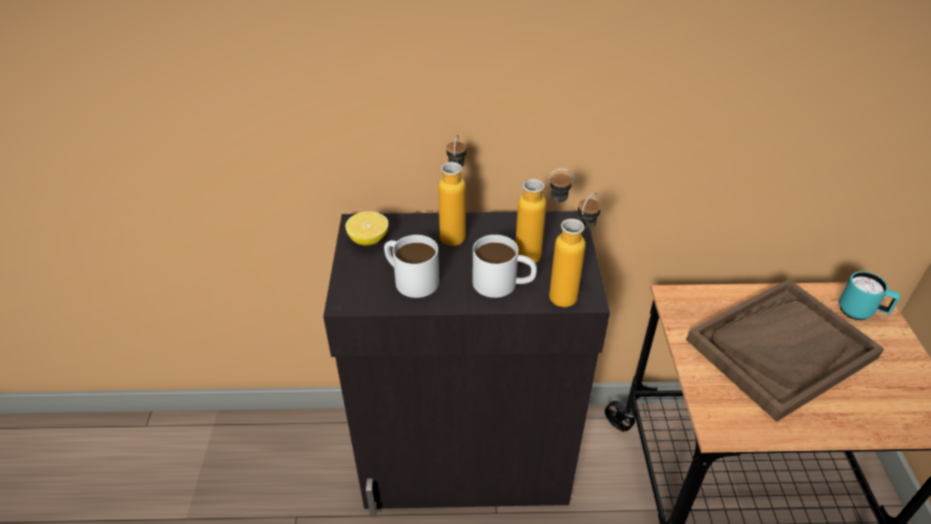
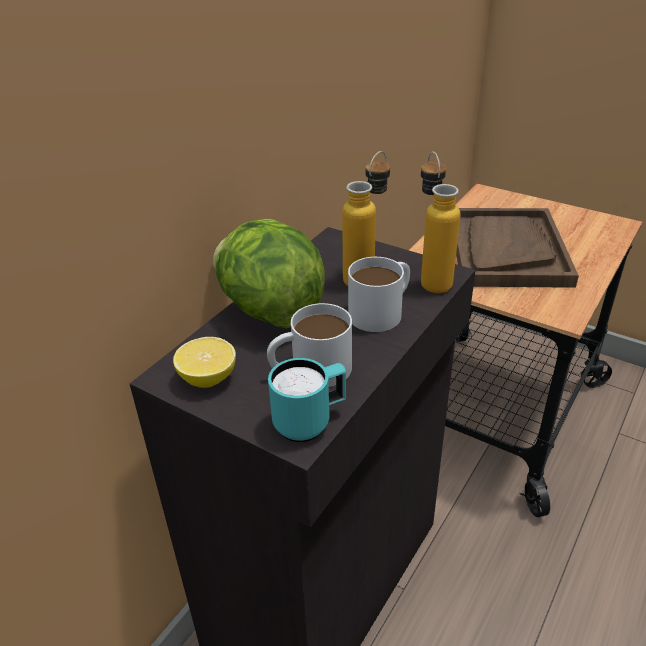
camera: 55 degrees left, 5 degrees down
bottle [438,134,466,246] -> lettuce [213,219,325,329]
turquoise mug [839,271,900,320] -> turquoise mug moved to [268,358,346,442]

